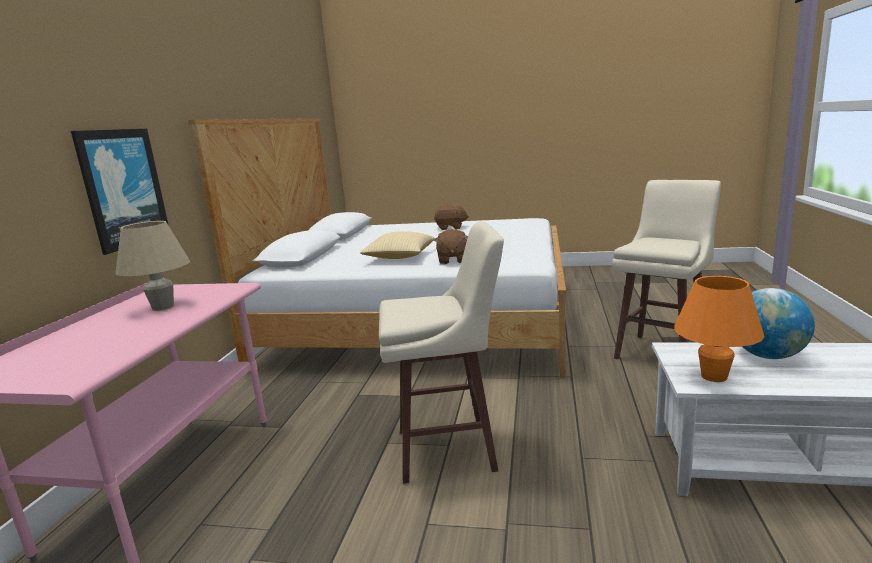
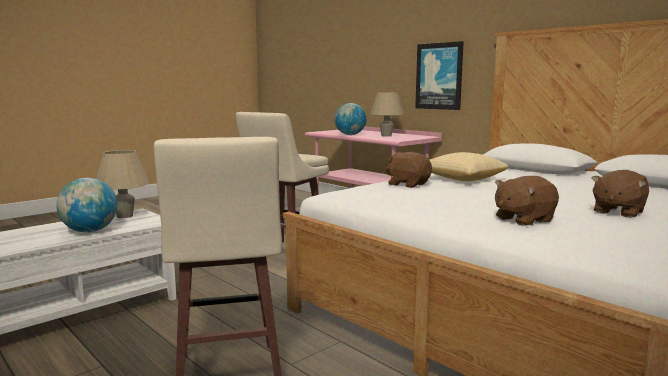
camera: 125 degrees right, 5 degrees down
orange table lamp [674,276,764,382] -> beige table lamp [96,150,150,218]
none -> globe [335,103,366,135]
none -> brown plush toy [495,176,559,226]

